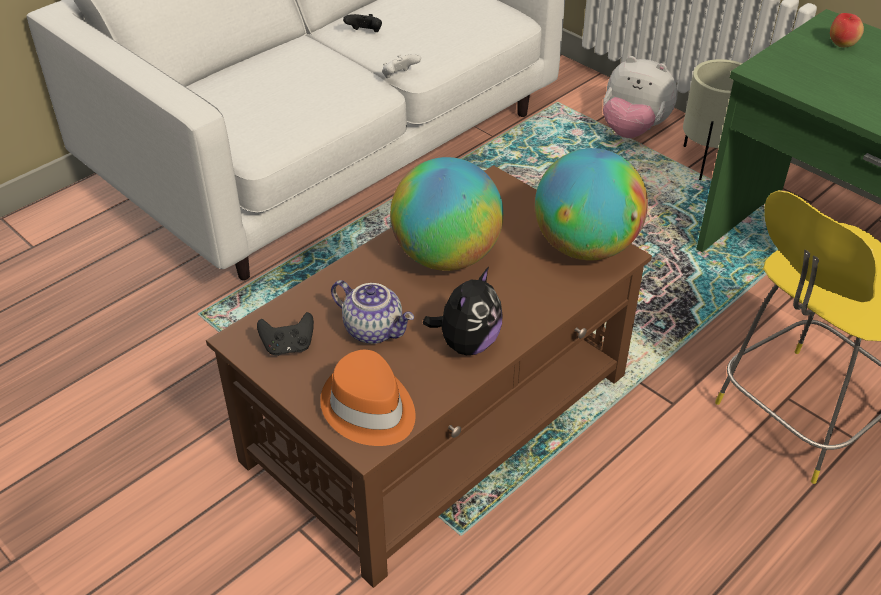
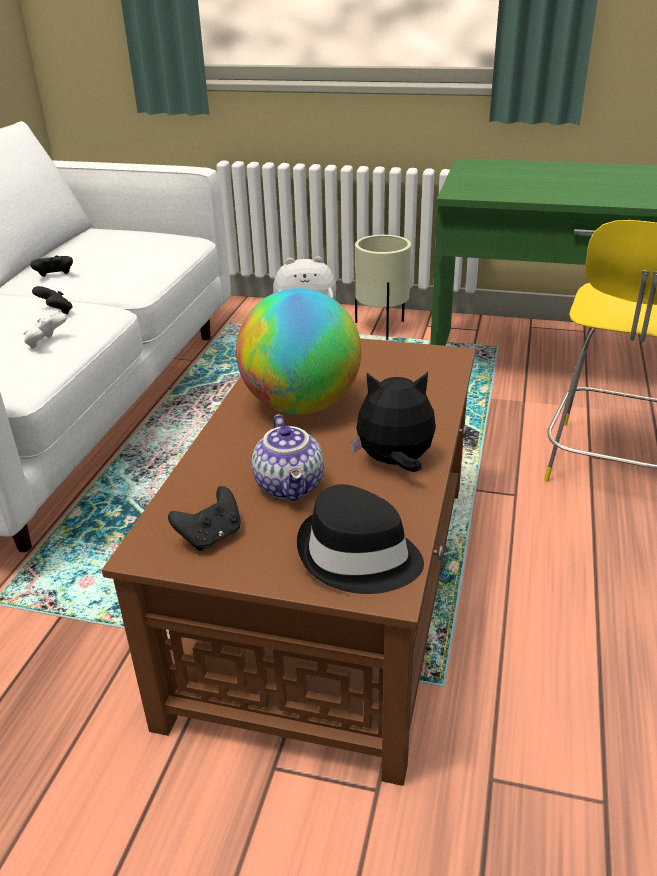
camera: 30 degrees left, 10 degrees down
orange hat [320,350,416,446] -> black hat [297,484,424,594]
teapot [331,280,414,344] -> teapot turned 75 degrees clockwise [252,414,324,501]
white game controller [382,53,421,78] -> white game controller moved to [23,313,67,349]
plush toy [423,267,502,355] -> plush toy turned 90 degrees counterclockwise [350,372,436,472]
globe [535,148,648,260] -> none
apple [830,13,864,47] -> none
none -> black game controller [32,286,73,314]

